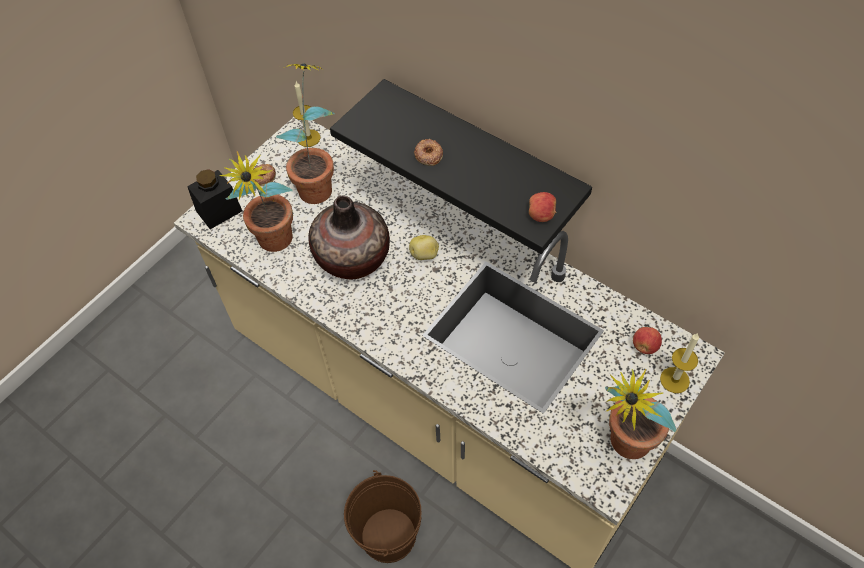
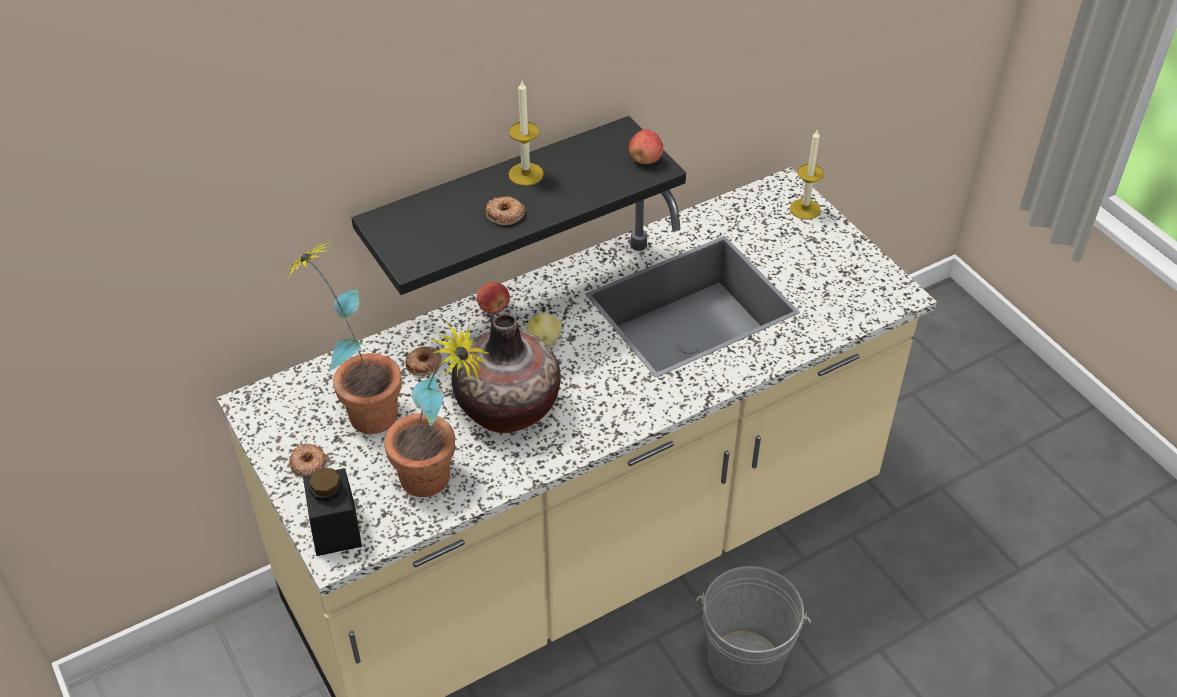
camera: 70 degrees left, 10 degrees down
candle [293,81,320,147] -> candle moved to [508,81,544,186]
brown bucket [344,470,422,563] -> grey bucket [696,566,811,695]
potted plant [605,369,676,459] -> none
apple [633,327,662,354] -> apple moved to [477,282,510,314]
none -> donut [405,346,442,376]

